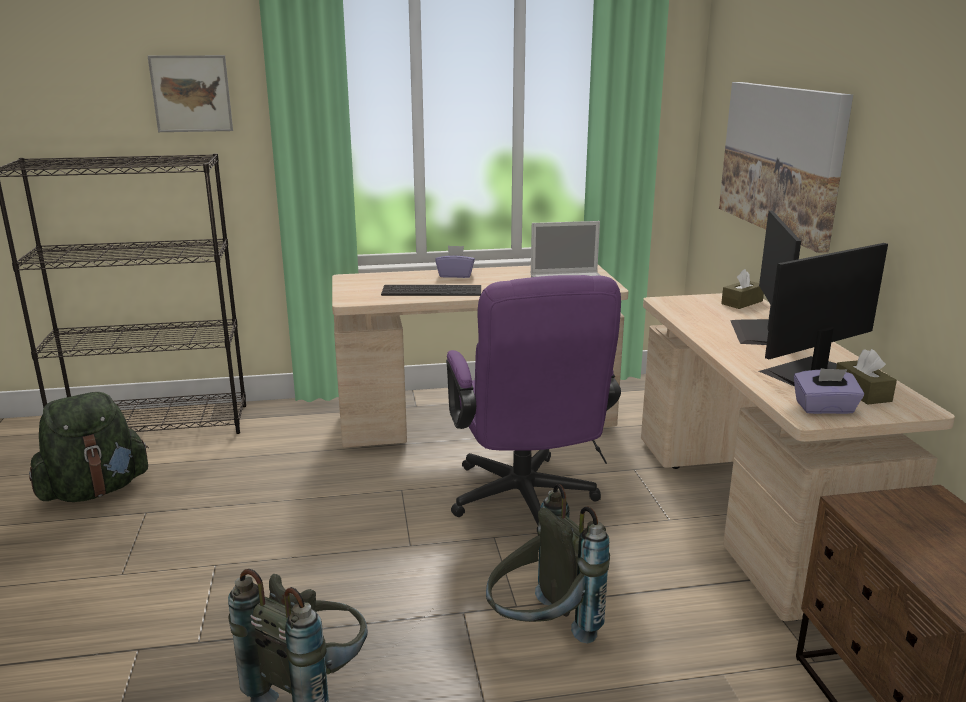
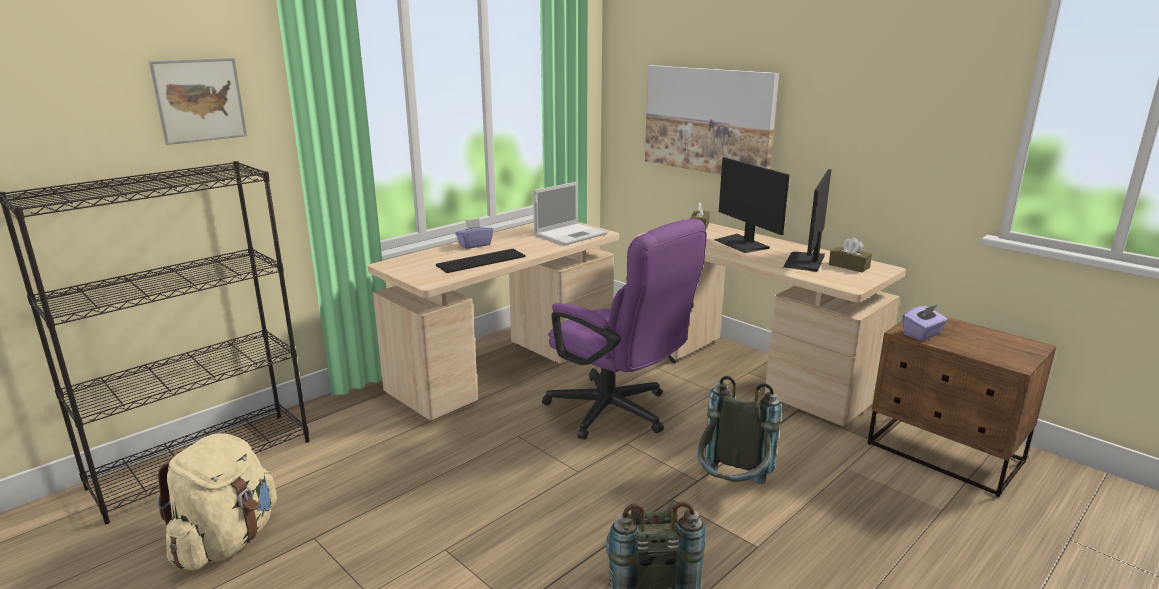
camera: 35 degrees left, 0 degrees up
green backpack [29,392,149,502] -> beige backpack [157,433,277,570]
purple tissue box [794,368,864,414] -> purple tissue box moved to [902,305,948,341]

